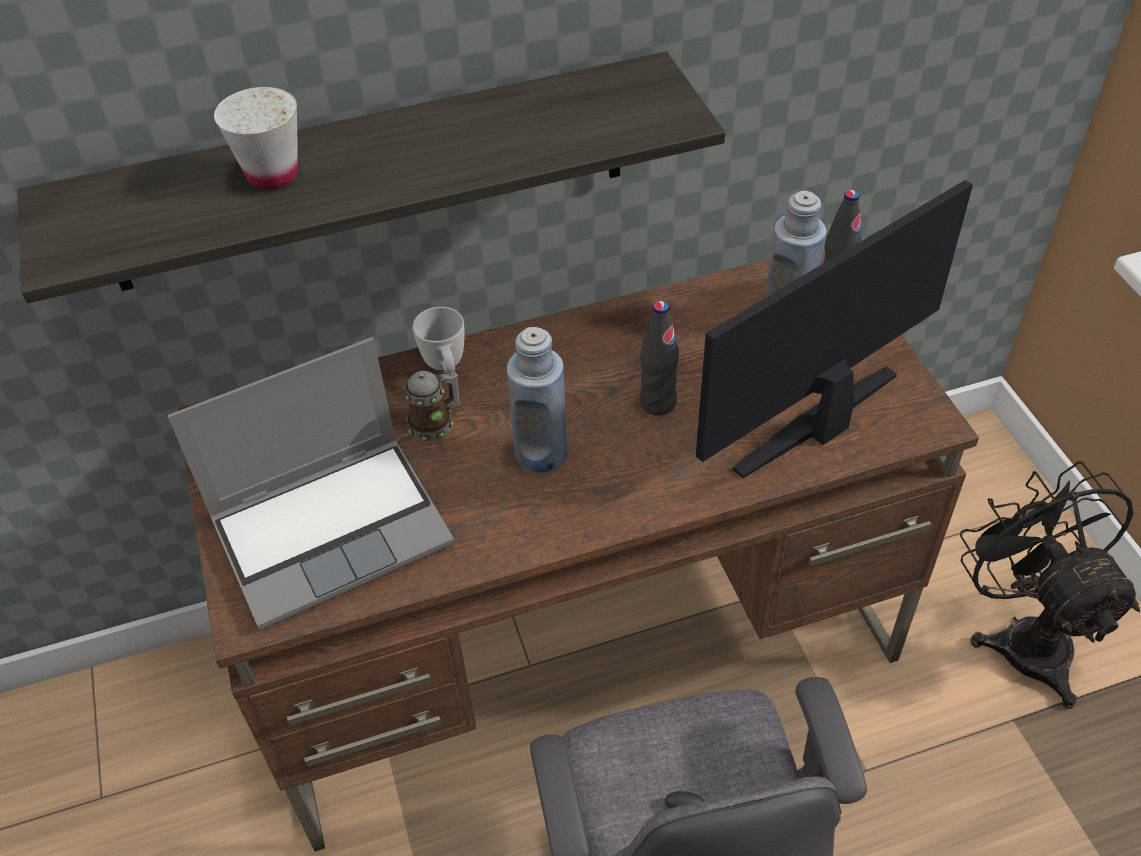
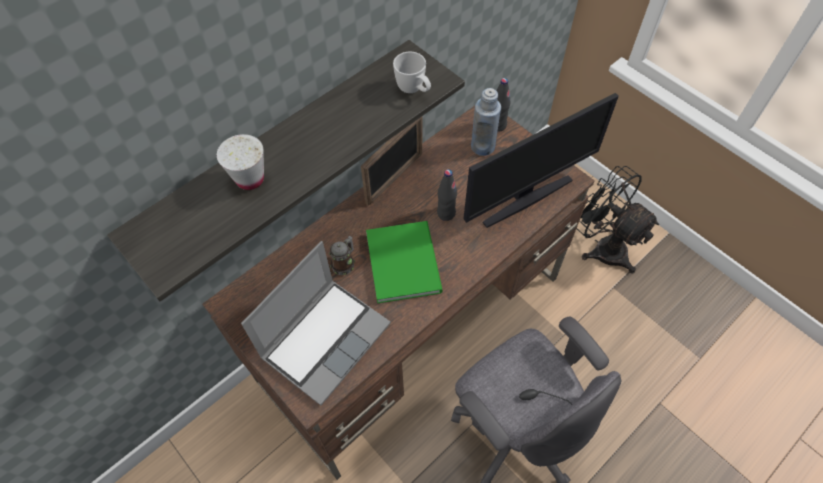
camera: 25 degrees left, 10 degrees up
white mug [412,307,464,373] -> white mug moved to [393,52,431,93]
blue bottle [507,327,567,473] -> green book [366,221,443,304]
monitor [696,180,973,478] -> monitor turned 150 degrees counterclockwise [464,93,619,228]
none -> picture frame [361,117,422,206]

